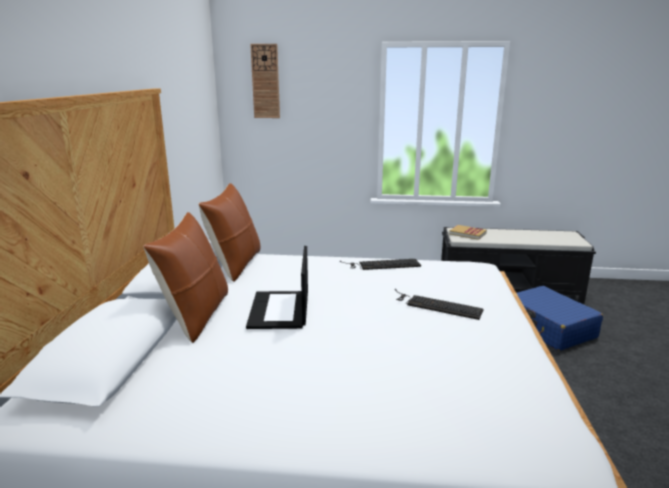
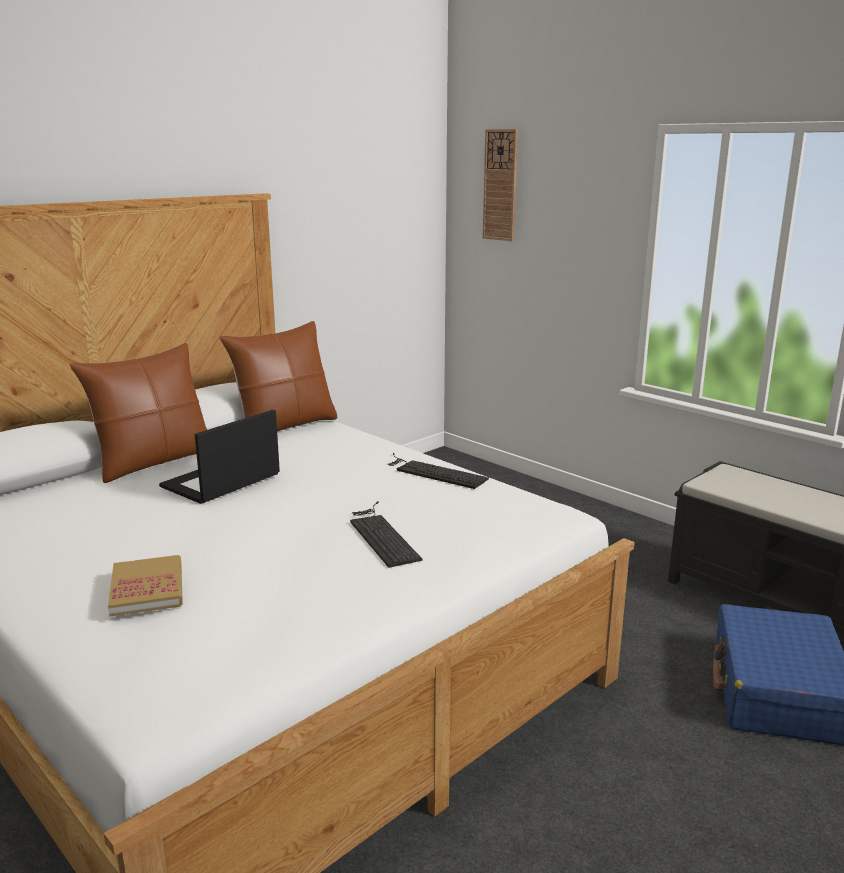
camera: 40 degrees right, 0 degrees up
book [449,225,487,240] -> book moved to [108,555,183,616]

